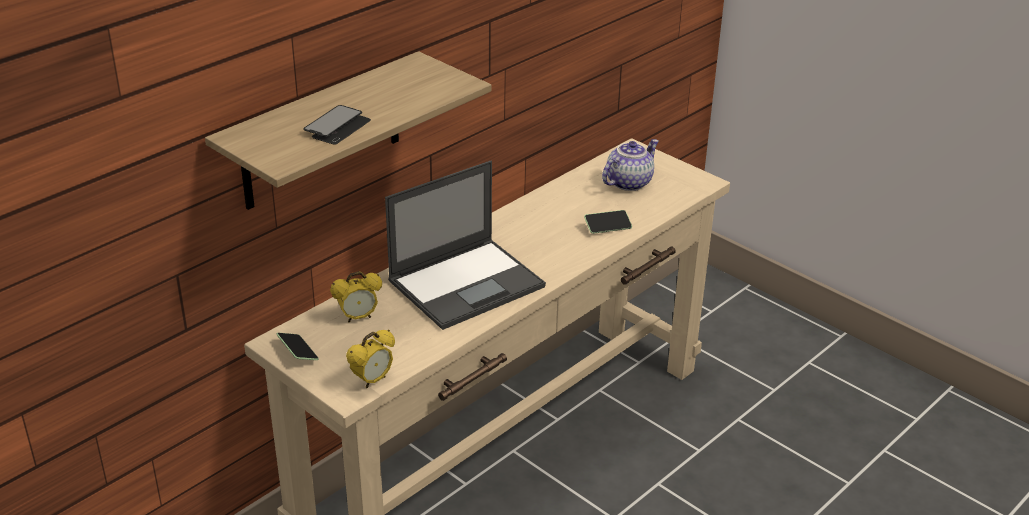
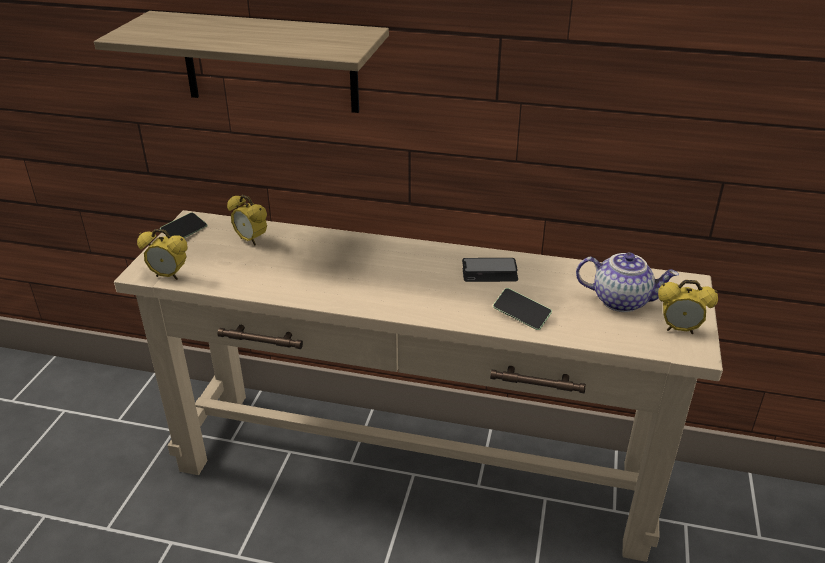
camera: 60 degrees right, 0 degrees up
phone [303,105,371,144] -> phone moved to [462,258,518,282]
laptop [385,161,546,330] -> none
none -> alarm clock [658,280,718,334]

